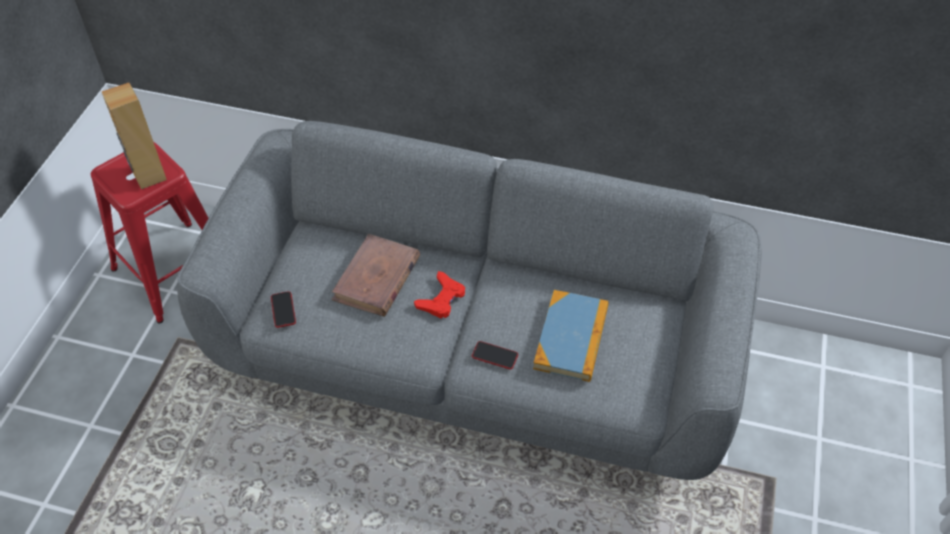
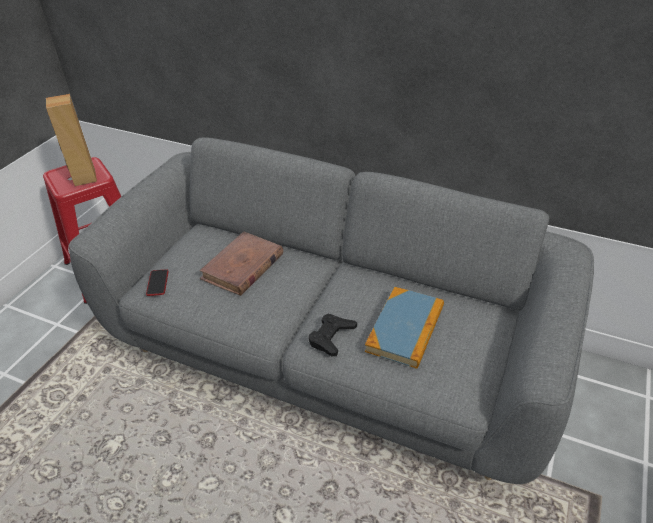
camera: 10 degrees right, 10 degrees down
red game controller [414,271,465,318] -> none
phone [472,341,518,370] -> black game controller [309,314,357,356]

